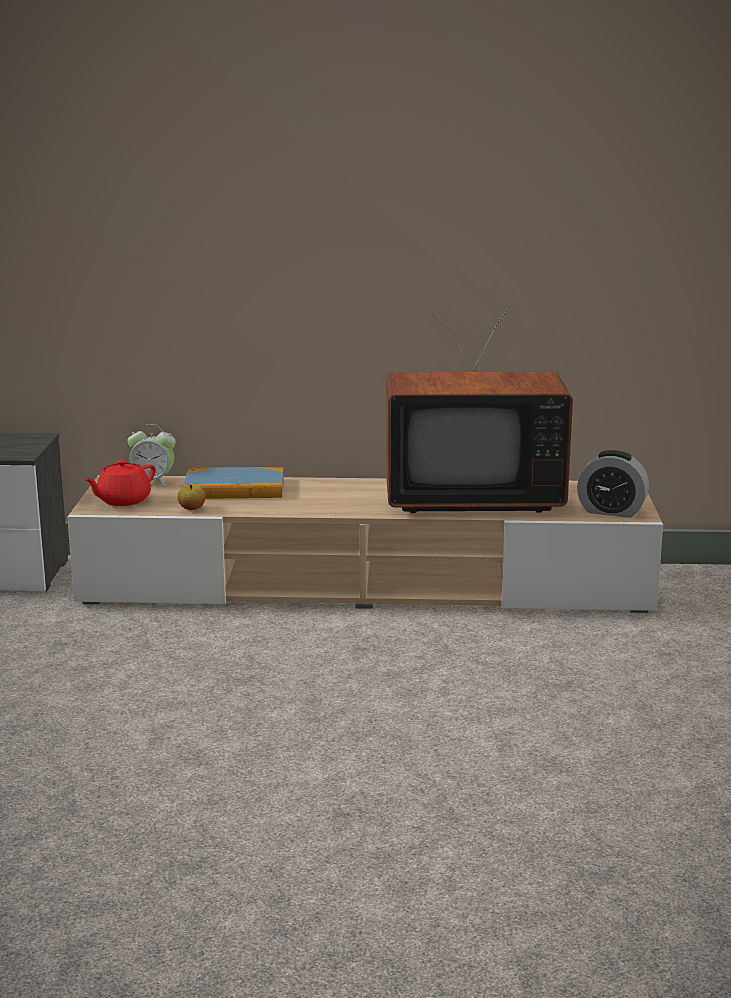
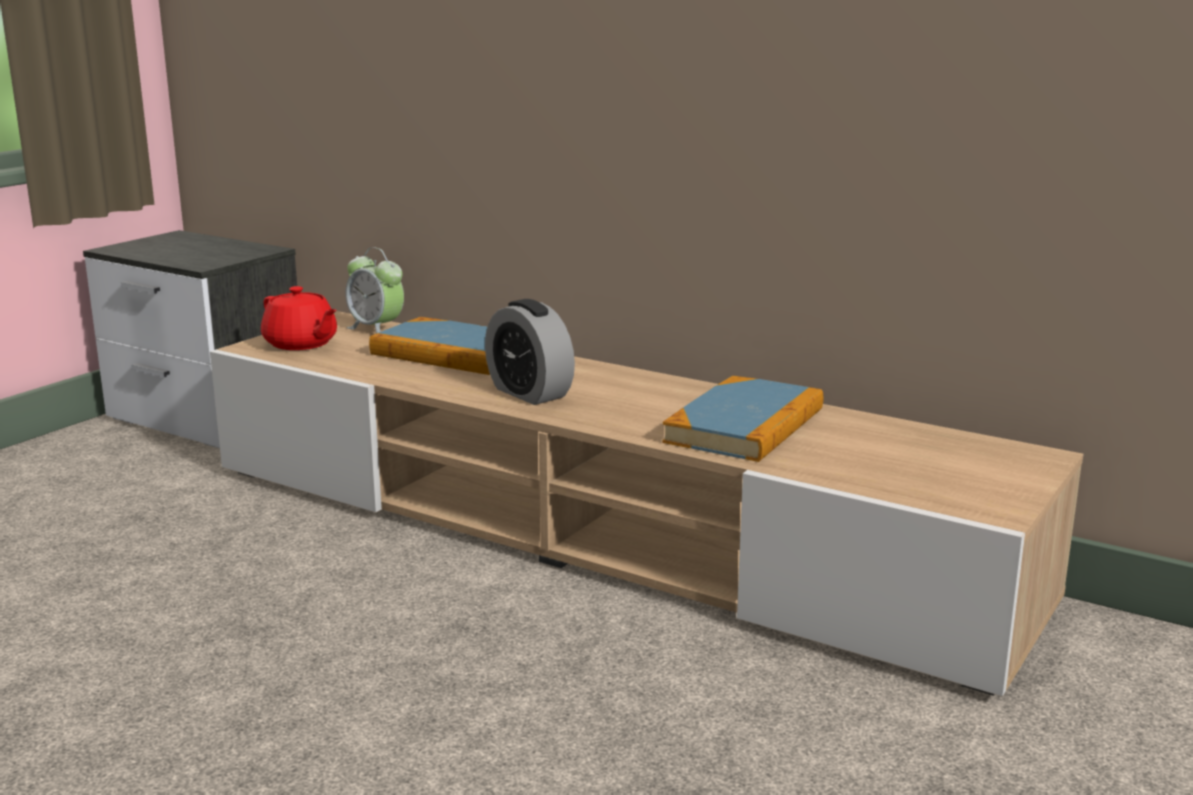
camera: 30 degrees right, 0 degrees up
red teapot [84,459,156,506] -> red teapot turned 120 degrees counterclockwise [261,286,337,350]
apple [177,485,206,510] -> none
television [386,306,573,513] -> book [662,376,824,462]
alarm clock [577,450,649,518] -> alarm clock moved to [485,299,575,405]

